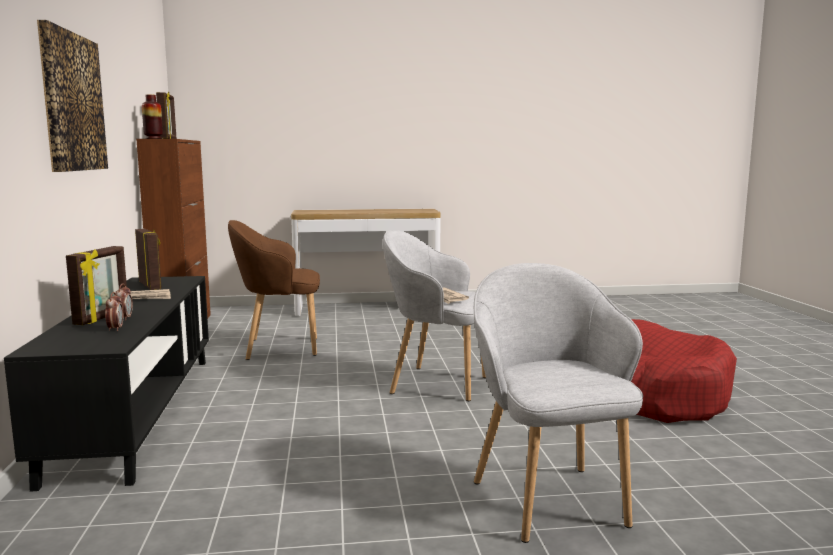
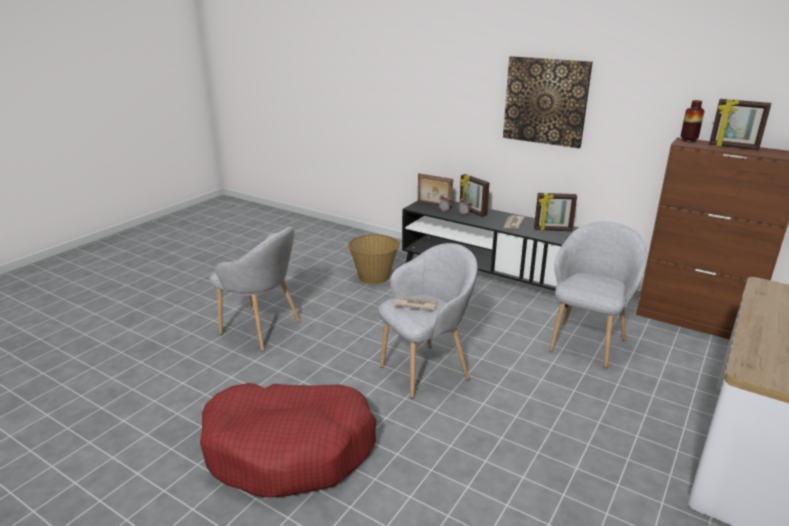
camera: 130 degrees right, 15 degrees up
brown armchair [228,220,320,360] -> grey armchair [549,221,647,368]
none -> basket [348,234,400,284]
none -> picture frame [418,173,453,209]

